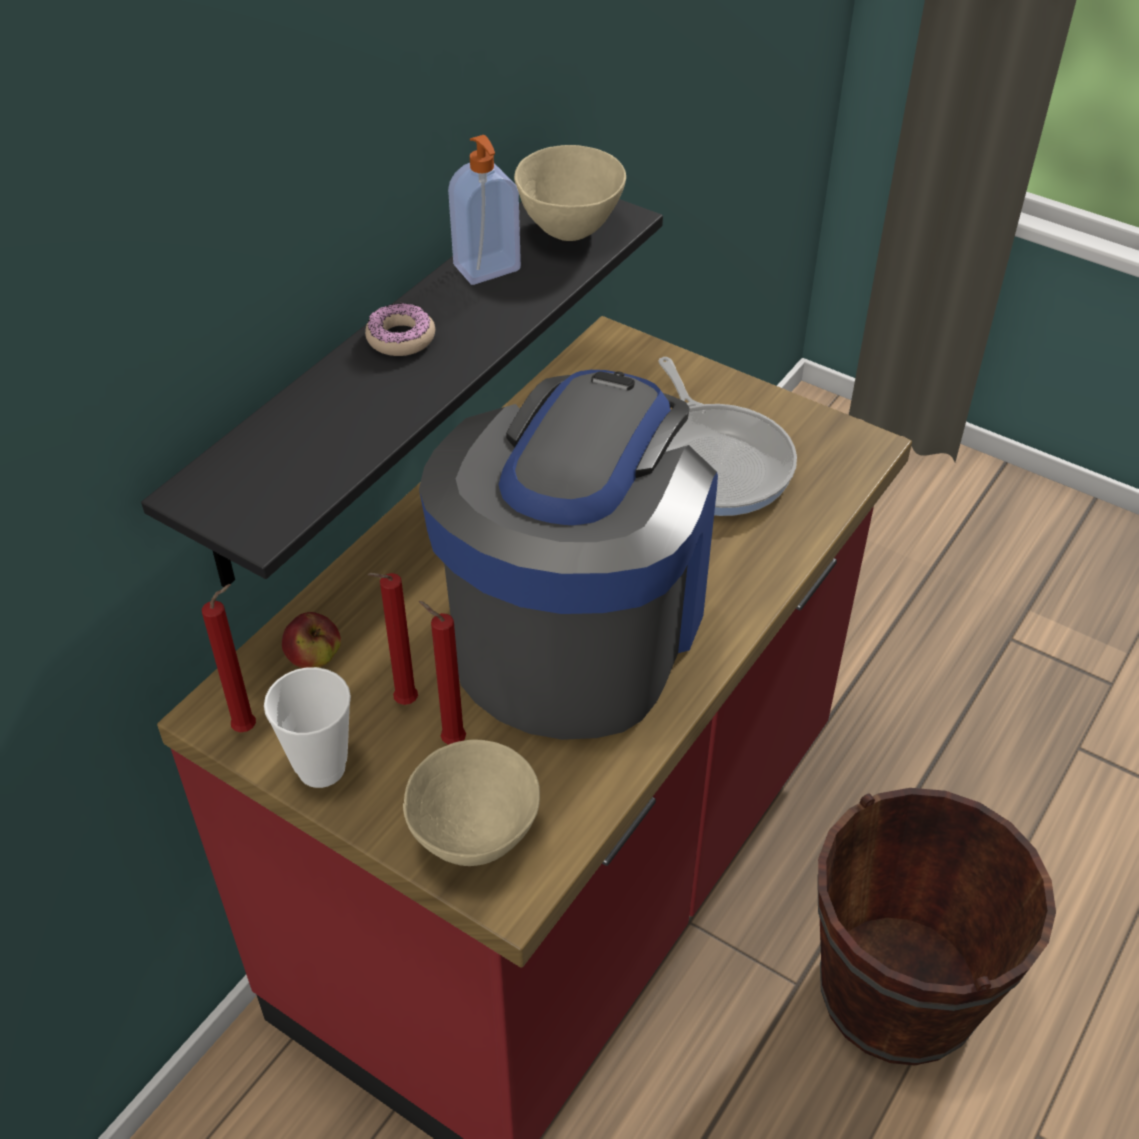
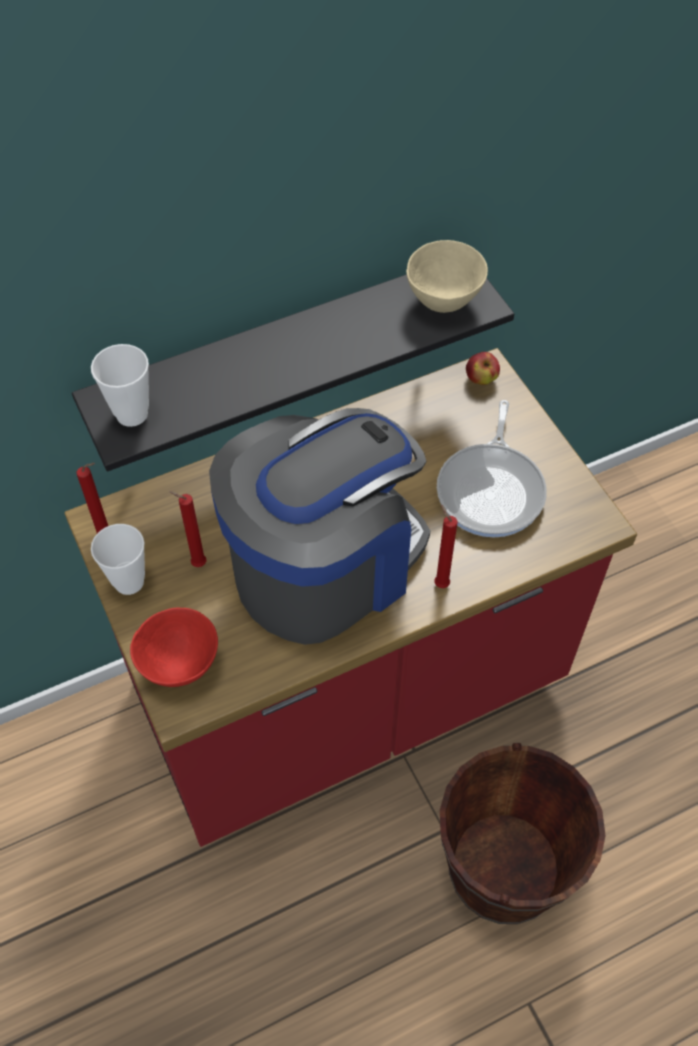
camera: 30 degrees right, 10 degrees up
apple [282,612,341,668] -> apple moved to [466,352,500,385]
donut [365,303,435,356] -> none
beige bowl [403,740,540,866] -> red bowl [130,608,218,687]
red candle [419,601,466,745] -> red candle moved to [434,504,458,588]
soap dispenser [448,135,521,285] -> none
none -> cup [91,344,149,427]

